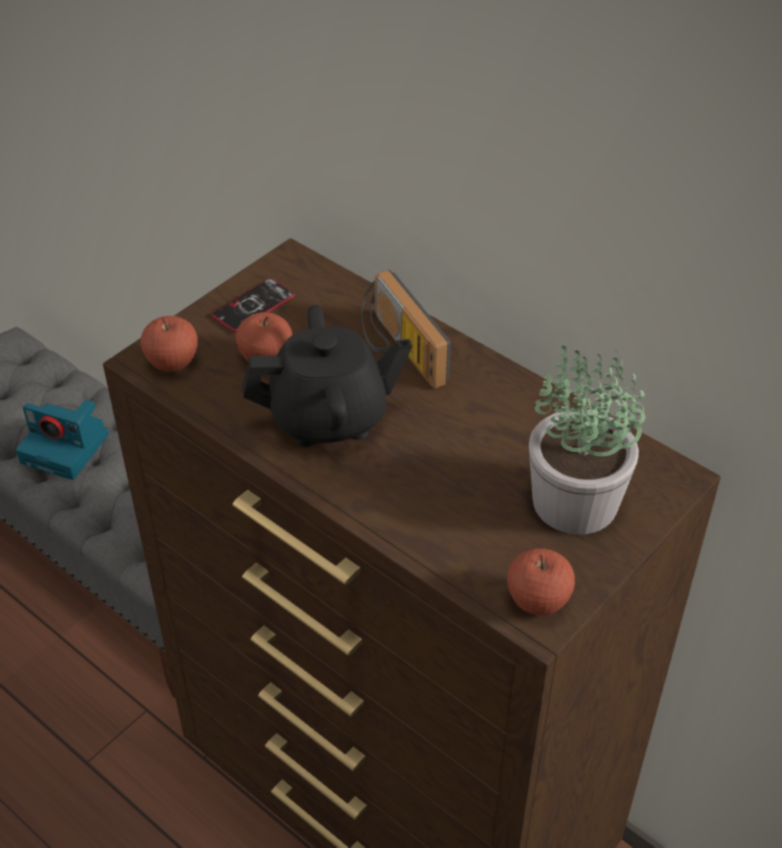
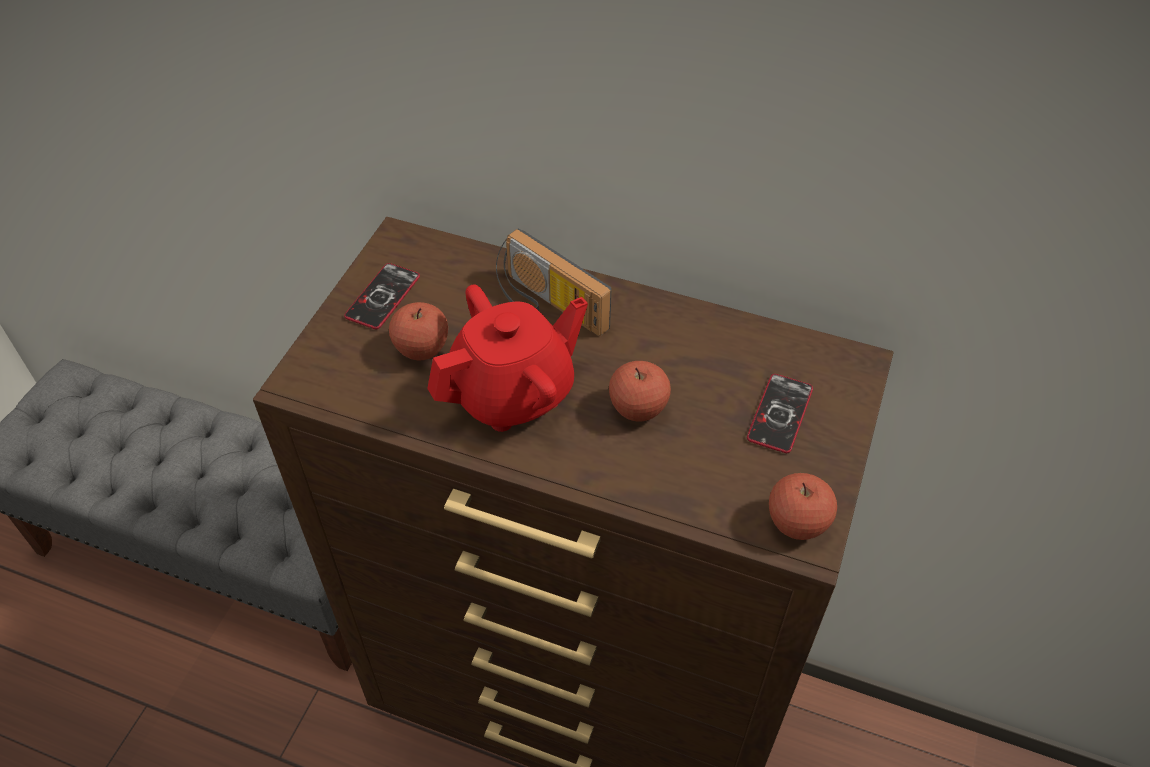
camera: 20 degrees left, 5 degrees up
camera [16,399,109,480] -> none
apple [141,316,198,372] -> apple moved to [609,361,671,421]
black teapot [242,305,412,447] -> red teapot [427,284,588,432]
potted plant [529,344,645,534] -> phone [747,374,813,453]

